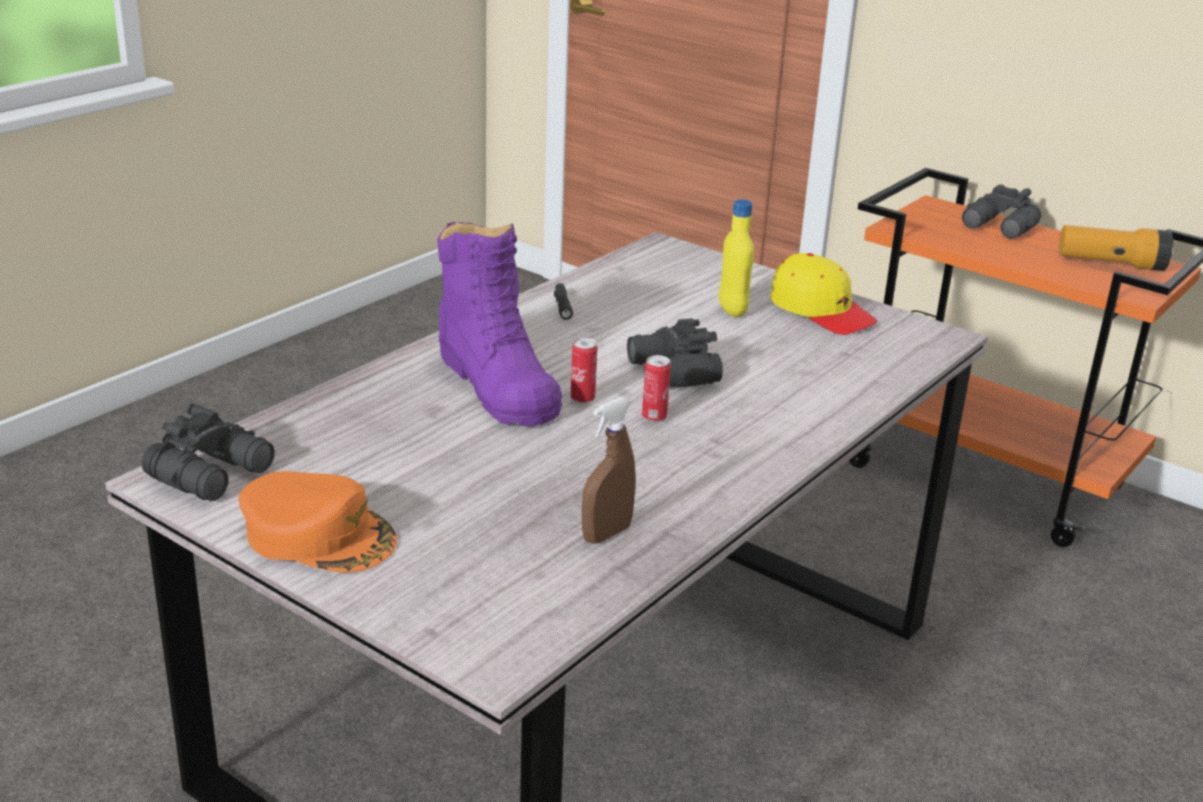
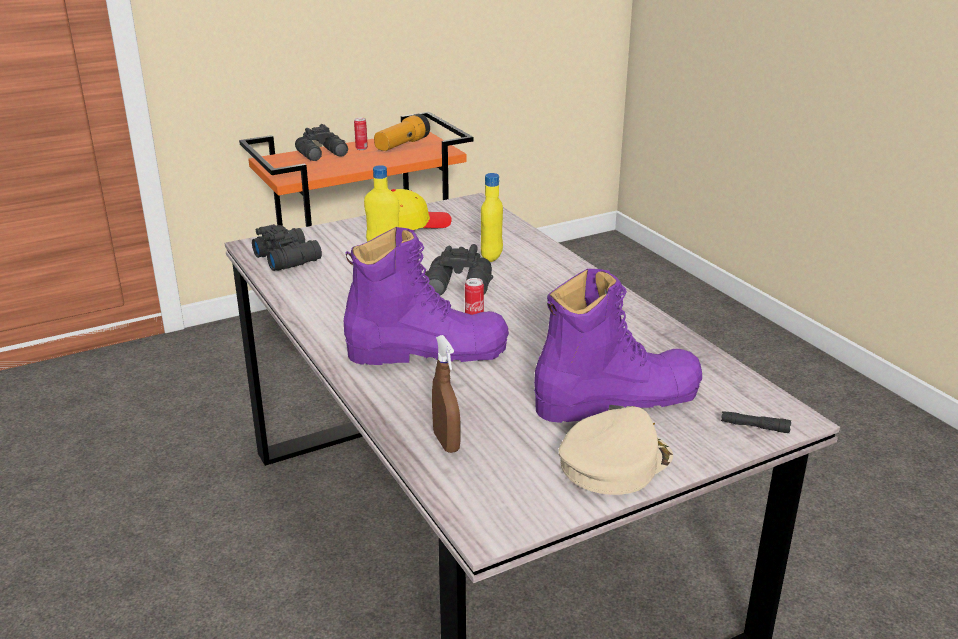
camera: 65 degrees left, 0 degrees up
black binoculars [142,403,275,501] -> black binoculars moved to [252,224,322,271]
orange cap [239,471,397,573] -> beige cap [559,406,673,495]
black flashlight [554,283,573,319] -> black flashlight moved to [721,411,791,433]
brown spray bottle [582,397,636,544] -> brown spray bottle moved to [432,335,460,453]
can [642,355,671,422] -> can moved to [354,118,368,150]
none -> yellow bottle [481,173,503,262]
none -> purple boot [534,268,702,423]

